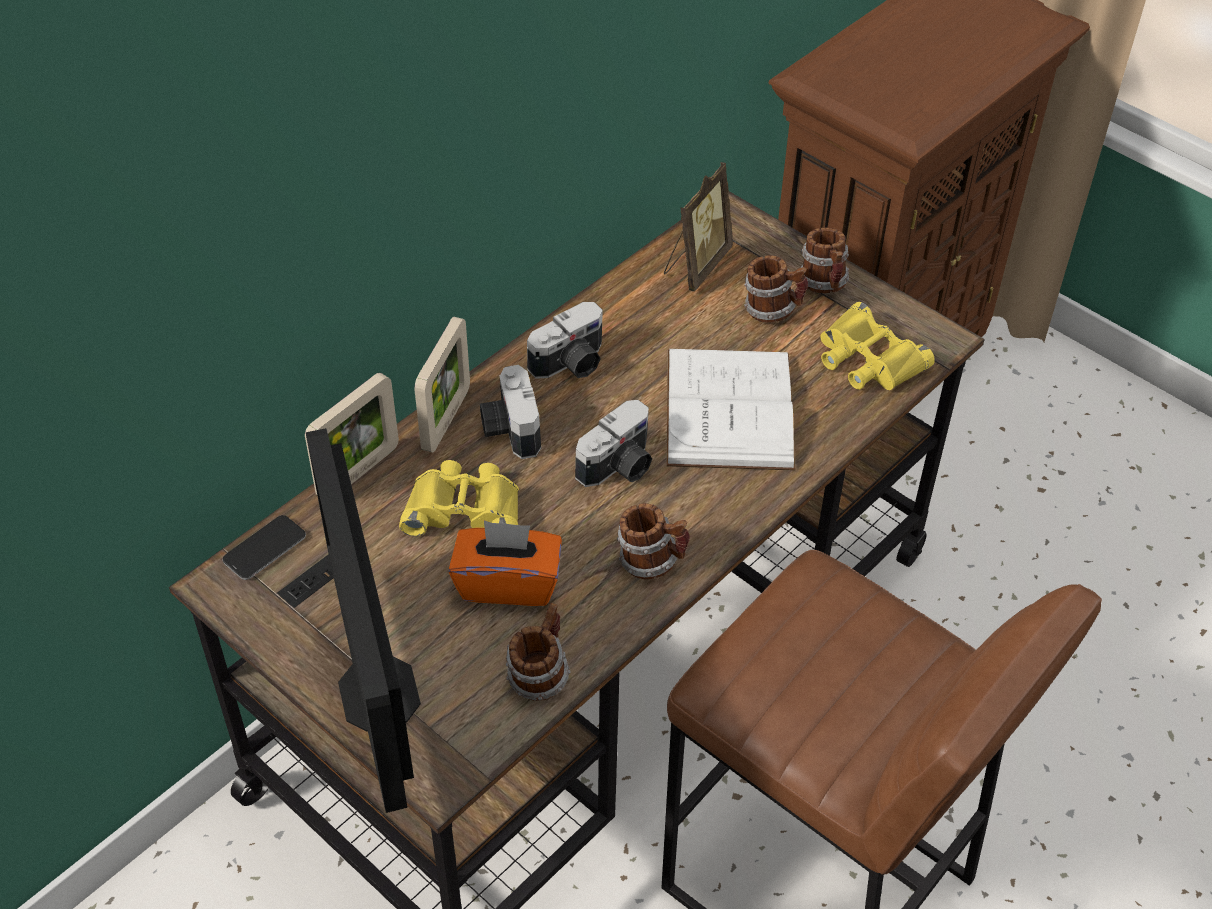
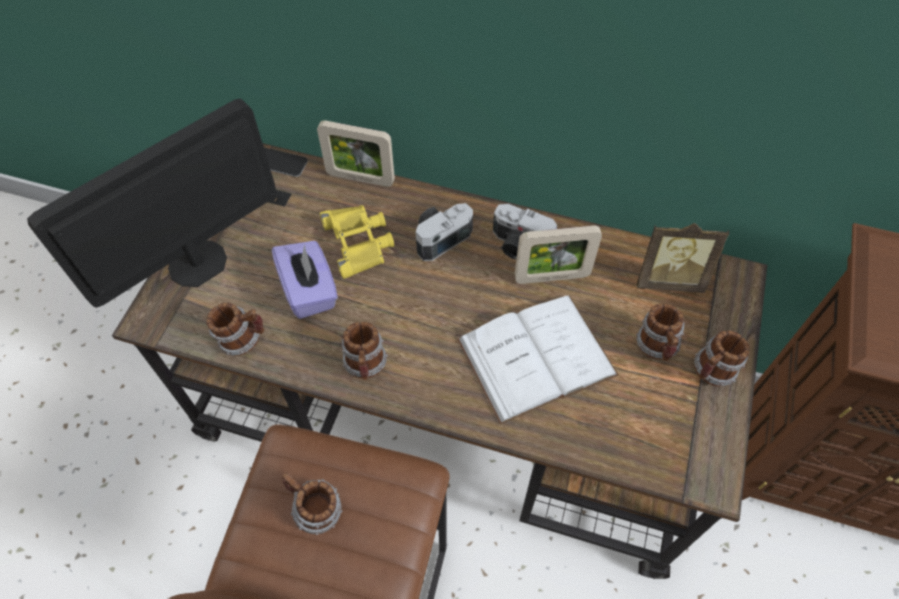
camera: 65 degrees right, 10 degrees up
picture frame [414,316,470,453] -> picture frame moved to [514,225,602,284]
orange tissue box [449,520,562,606] -> purple tissue box [272,241,338,319]
camera [575,400,652,487] -> none
yellow binoculars [820,302,935,390] -> none
none -> mug [282,473,343,535]

